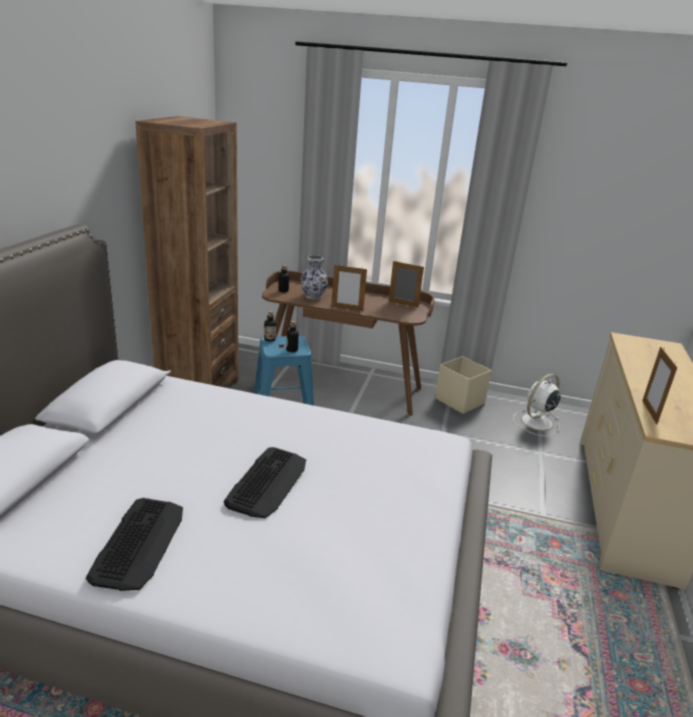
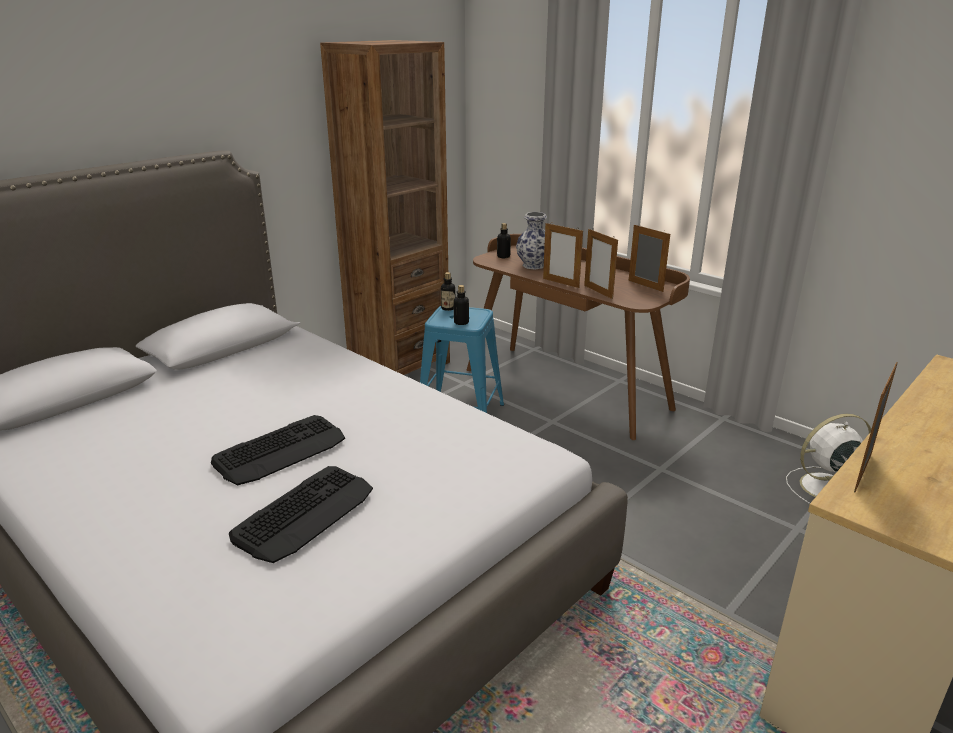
camera: 30 degrees right, 0 degrees up
keyboard [86,498,183,591] -> keyboard moved to [229,466,373,563]
beige storage box [435,356,492,414] -> none
none -> picture frame [584,228,618,299]

